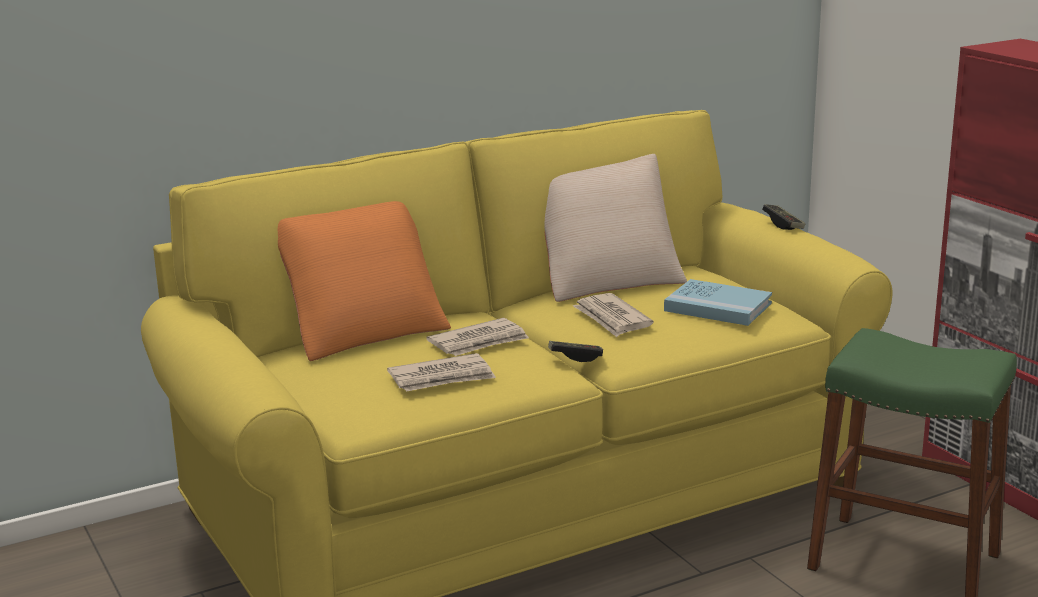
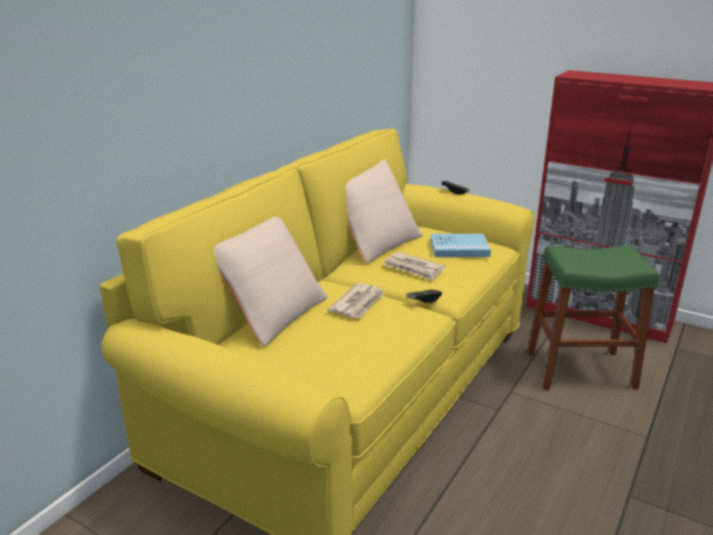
camera: 30 degrees left, 5 degrees up
orange pillow [278,201,451,361] -> beige pillow [214,216,328,347]
newspaper [387,353,496,392] -> none

